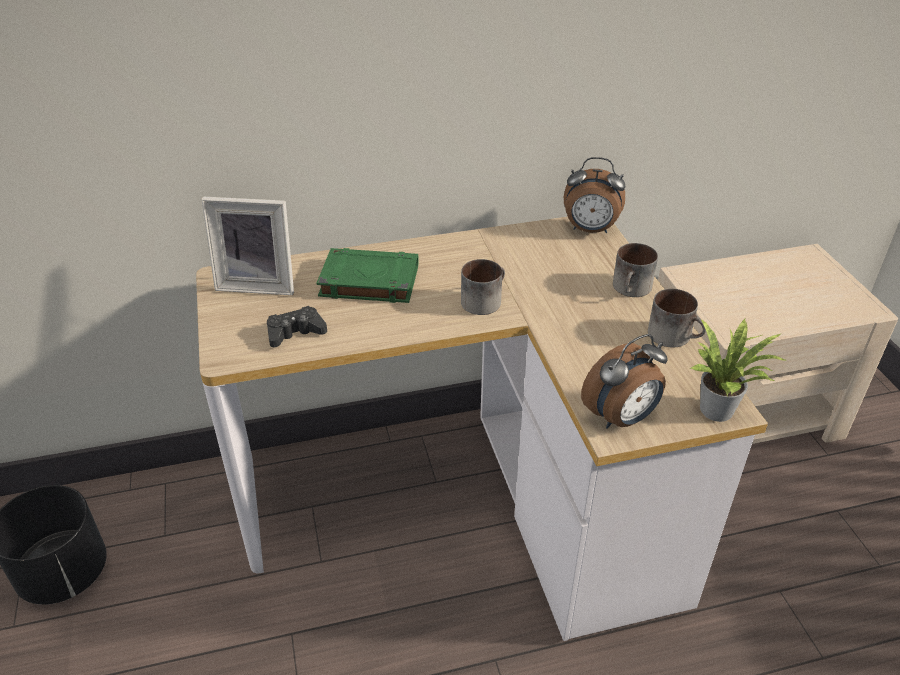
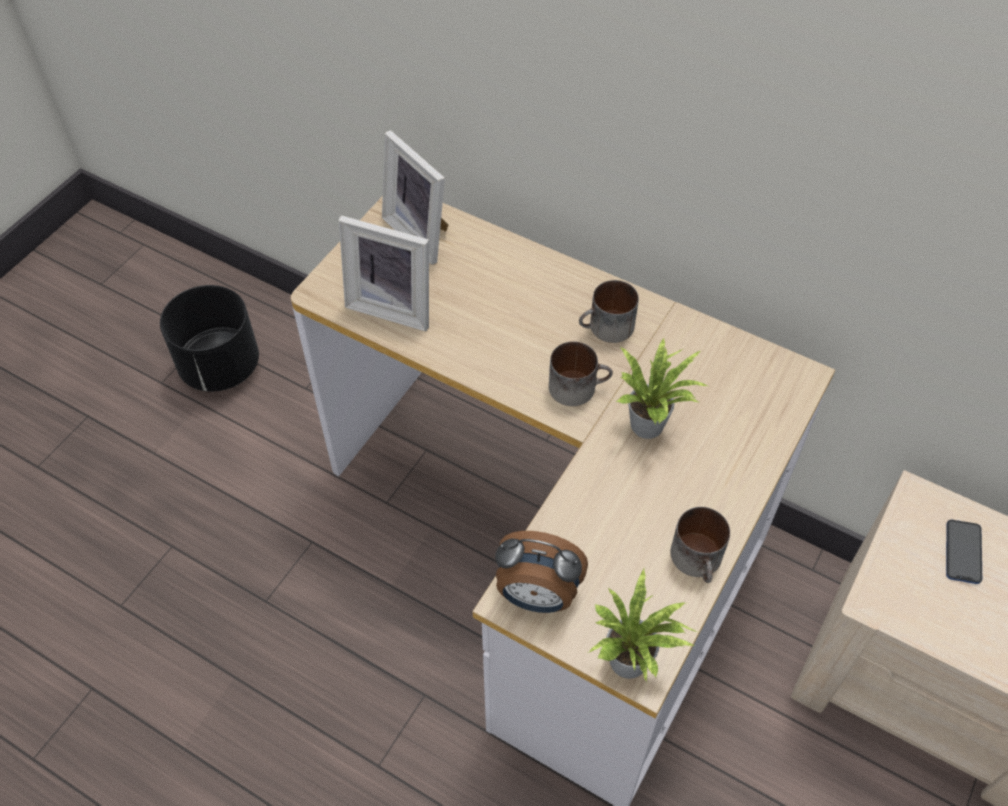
camera: 45 degrees right, 15 degrees up
black game controller [267,306,327,347] -> picture frame [339,216,429,331]
green book [317,248,419,303] -> none
alarm clock [564,157,626,233] -> none
mug [613,243,658,297] -> mug moved to [579,280,639,343]
none -> potted plant [616,338,708,439]
none -> phone [946,520,982,584]

